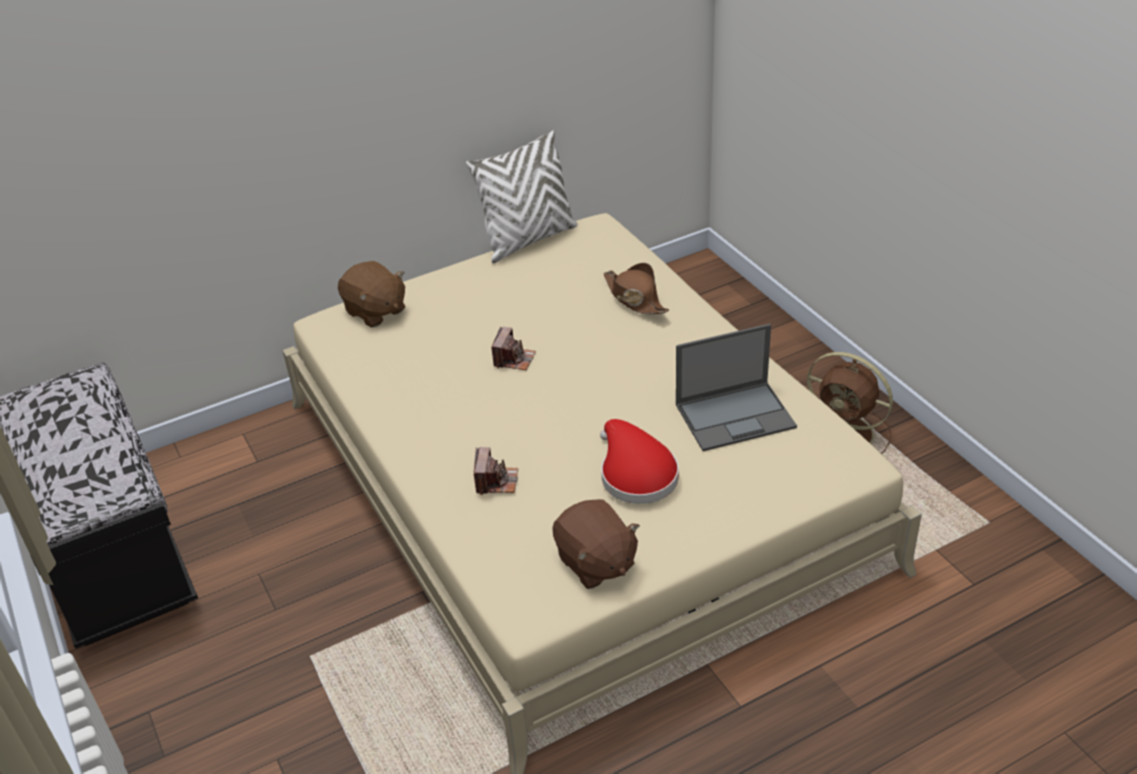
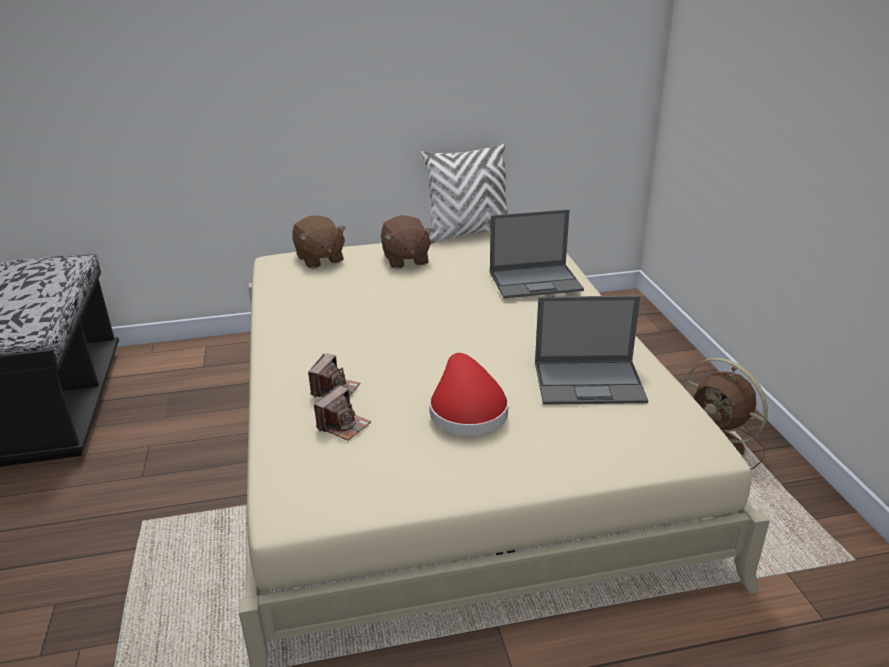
camera: 15 degrees right, 10 degrees down
camera [491,327,536,370] -> camera moved to [314,385,371,441]
brown plush toy [552,499,640,589] -> brown plush toy moved to [381,215,433,269]
brown hat [603,263,669,314] -> laptop [490,209,584,298]

